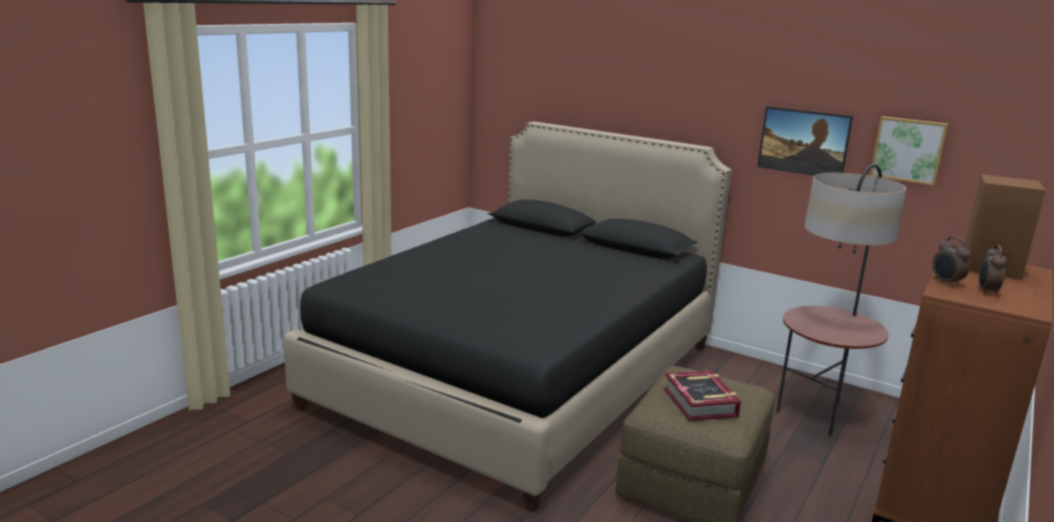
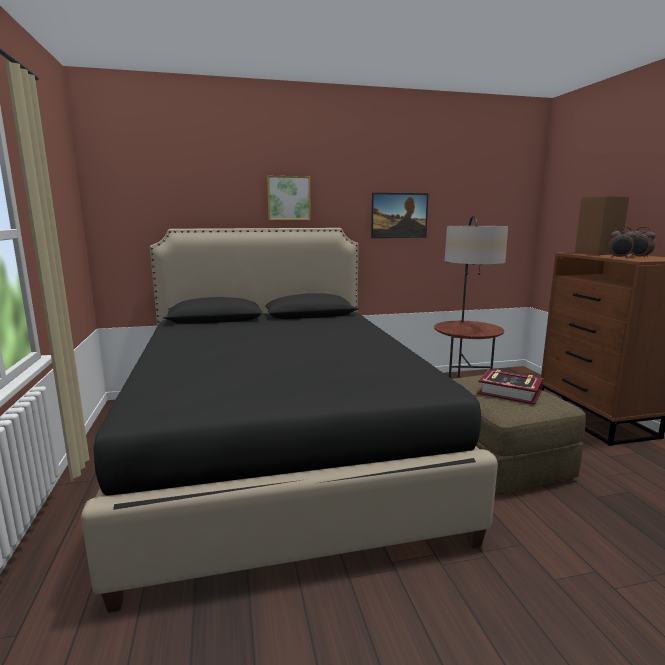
camera: 45 degrees left, 5 degrees down
picture [870,116,948,185] -> picture moved to [267,176,311,220]

